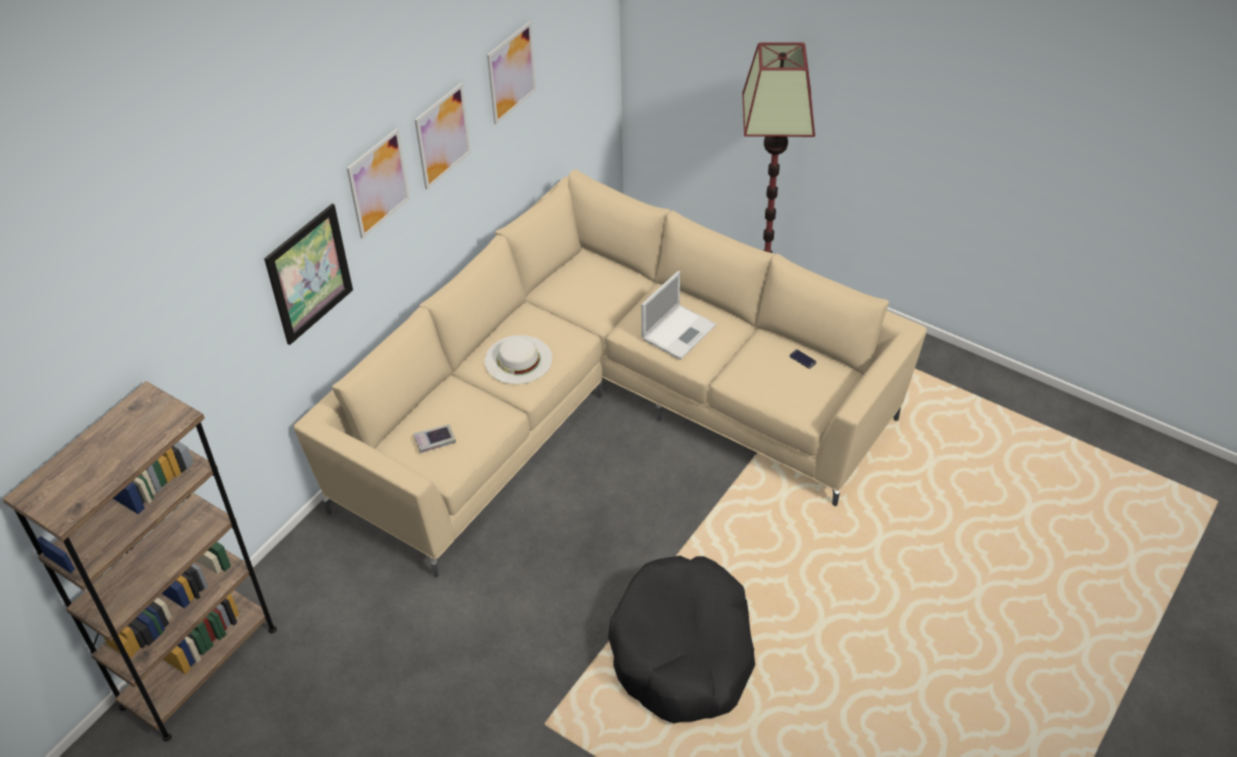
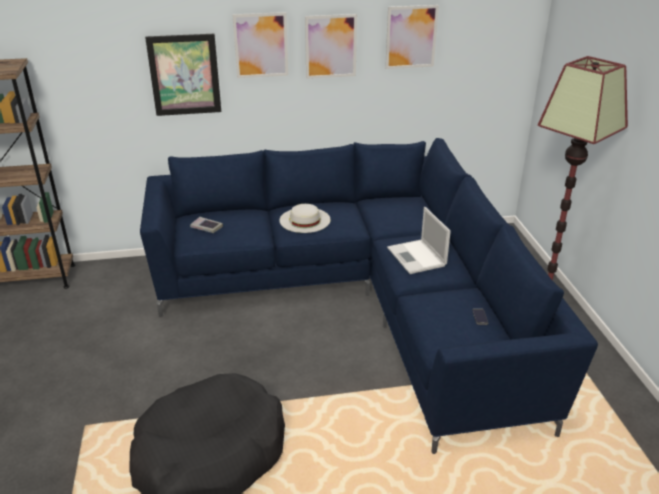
camera: 45 degrees right, 15 degrees down
beige sofa [294,170,927,577] -> blue sofa [140,138,598,454]
laptop [641,271,717,360] -> laptop turned 75 degrees clockwise [387,207,451,274]

